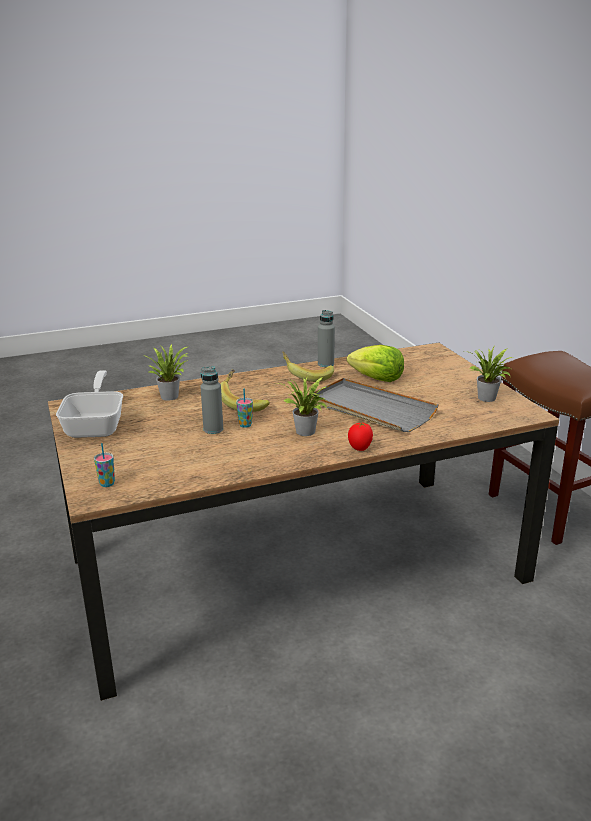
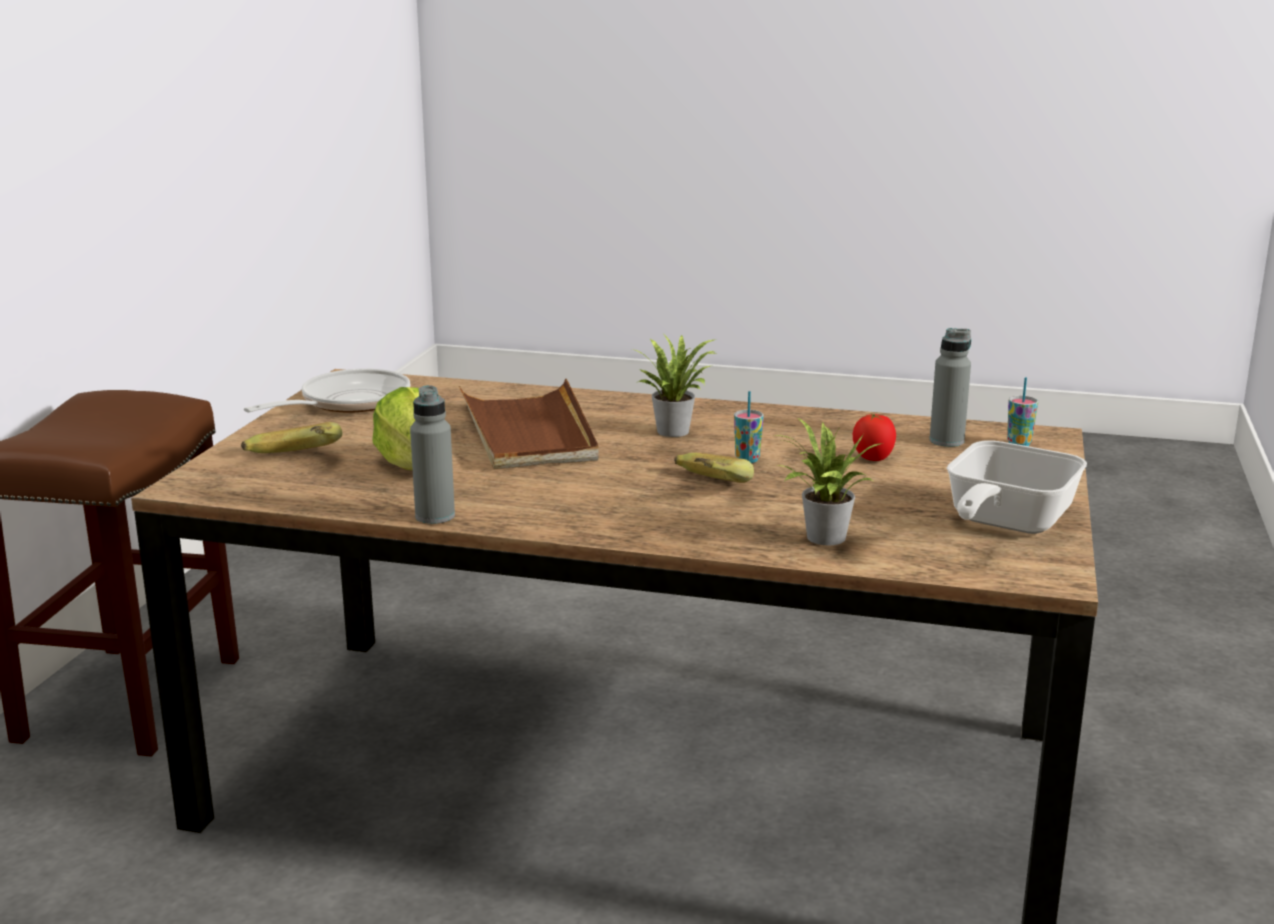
camera: 145 degrees left, 5 degrees down
grey bottle [200,366,223,434] -> grey bottle moved to [929,328,971,447]
banana [282,352,334,382] -> banana moved to [241,422,343,453]
grey tray [310,378,439,432] -> brown tray [459,379,599,469]
tomato [348,422,373,451] -> tomato moved to [853,413,896,461]
potted plant [464,347,513,402] -> frying pan [244,369,411,413]

